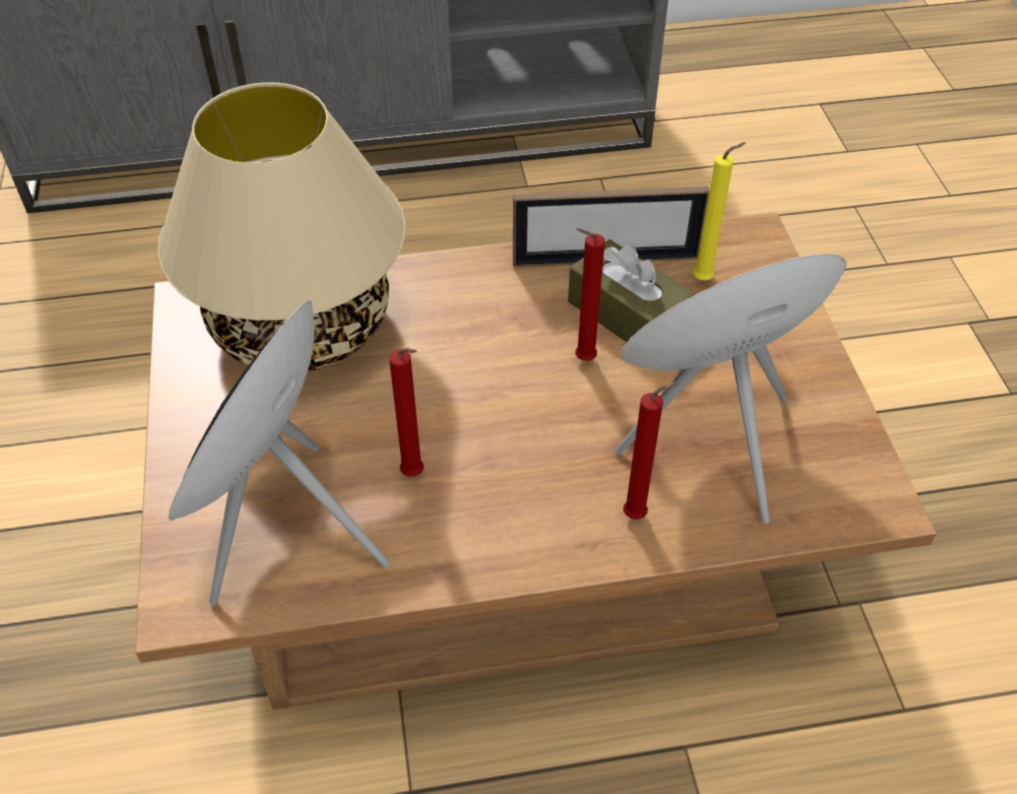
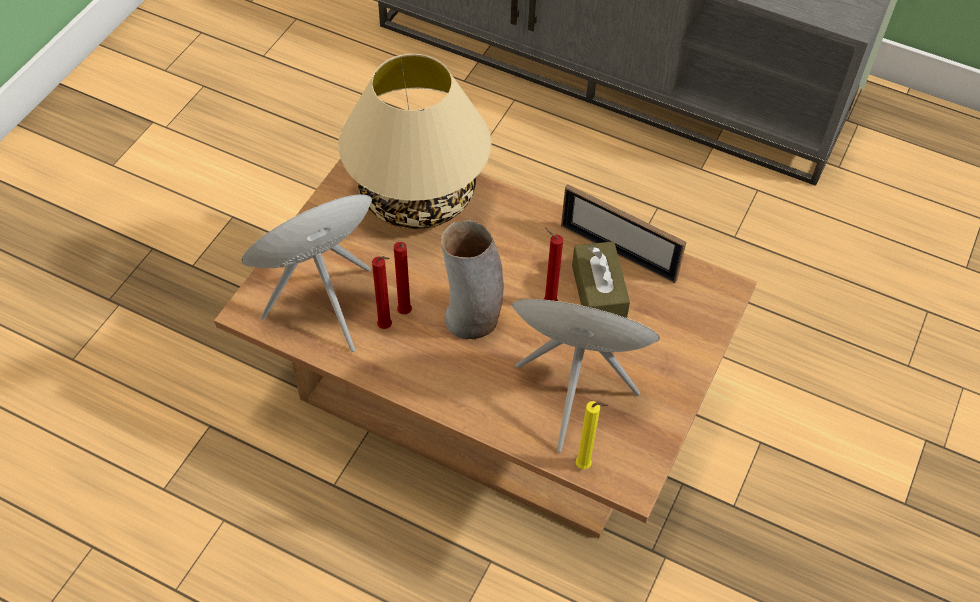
camera: 35 degrees right, 5 degrees up
red candle [623,383,678,520] -> red candle moved to [372,256,392,329]
yellow candle [693,142,746,280] -> yellow candle moved to [576,401,608,469]
none -> vase [441,220,504,339]

